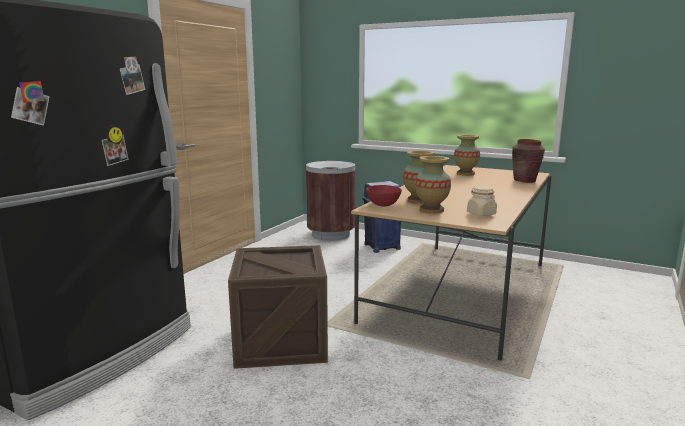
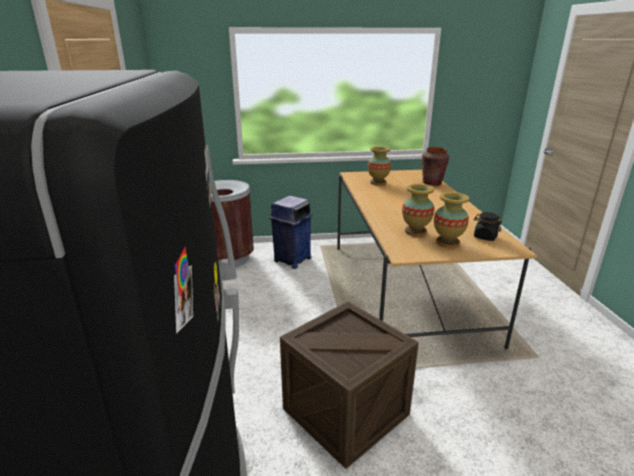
camera: 35 degrees left, 10 degrees up
red bowl [366,185,402,207] -> none
beige jar [467,186,497,216] -> black jar [474,212,502,241]

